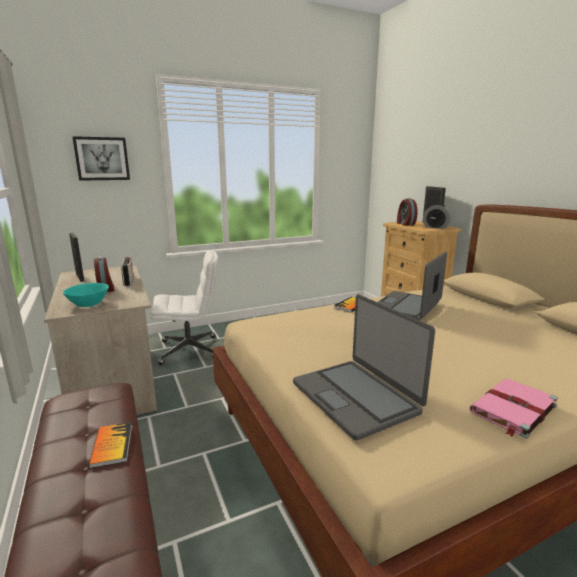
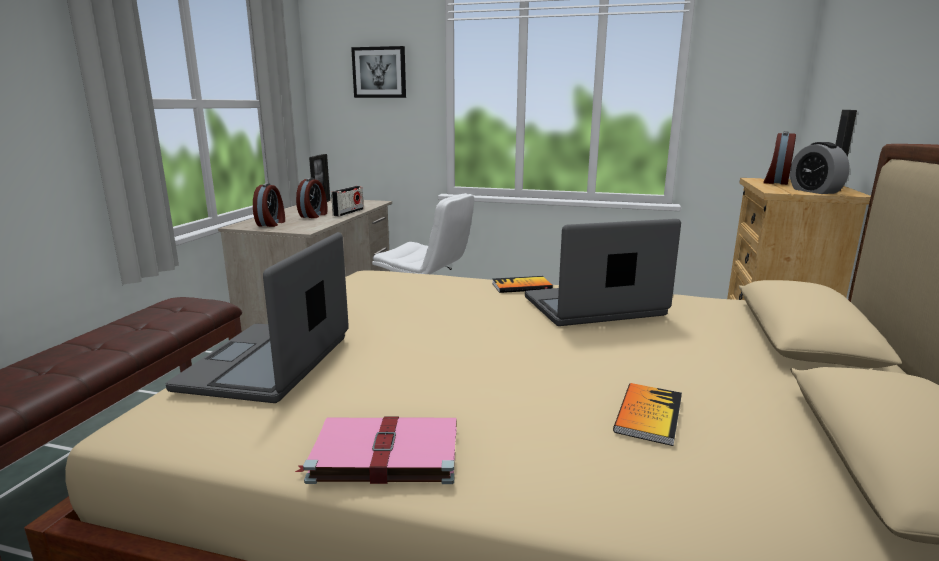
camera: 40 degrees right, 0 degrees up
turquoise bowl [63,283,109,307] -> alarm clock [253,183,285,227]
book [89,422,132,469] -> book moved to [613,383,682,446]

